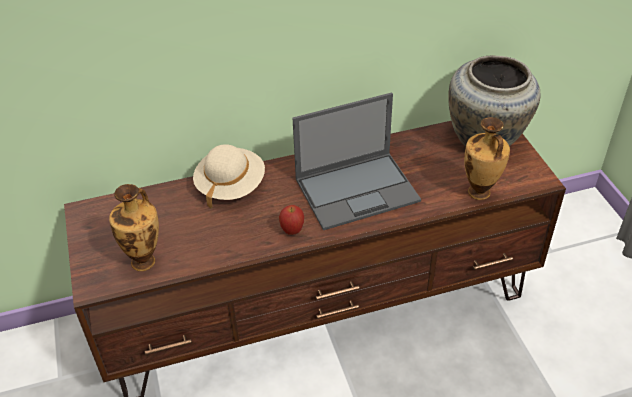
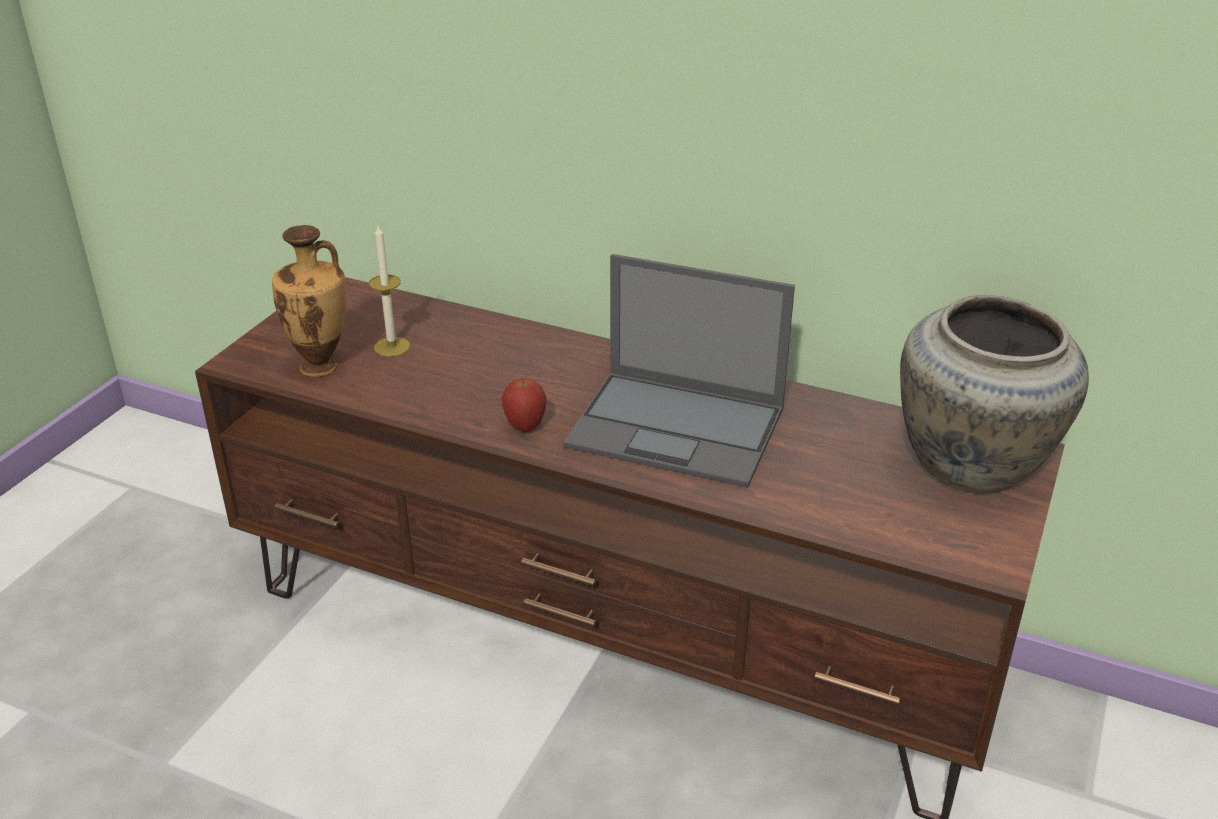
camera: 40 degrees right, 10 degrees down
beige hat [193,144,265,208] -> none
vase [464,117,510,200] -> none
none -> candle [369,226,410,357]

